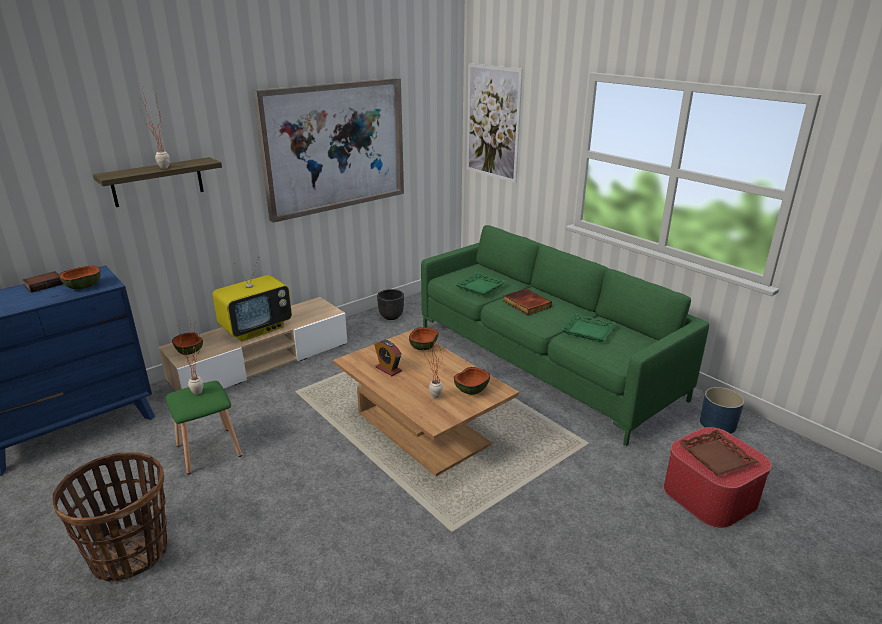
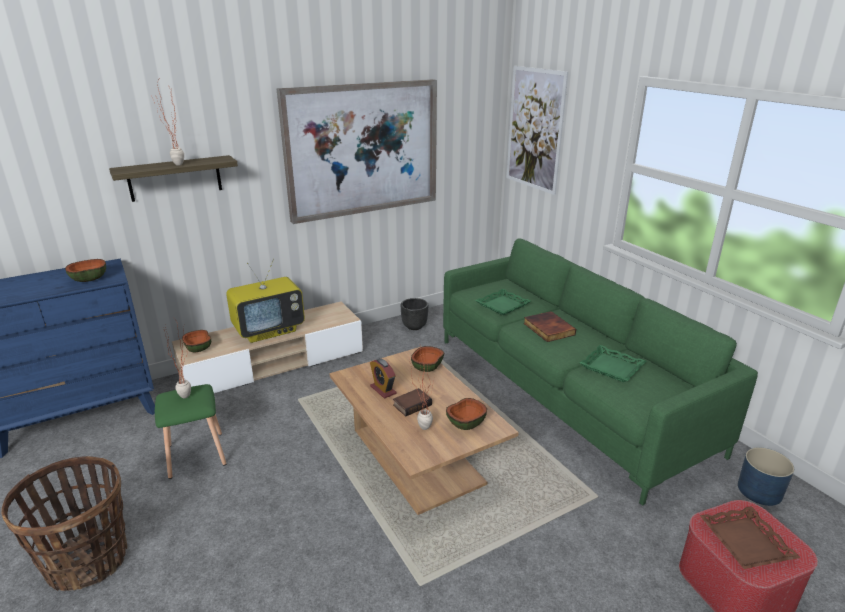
camera: 10 degrees right, 0 degrees up
book [23,271,63,293] -> book moved to [393,388,432,416]

